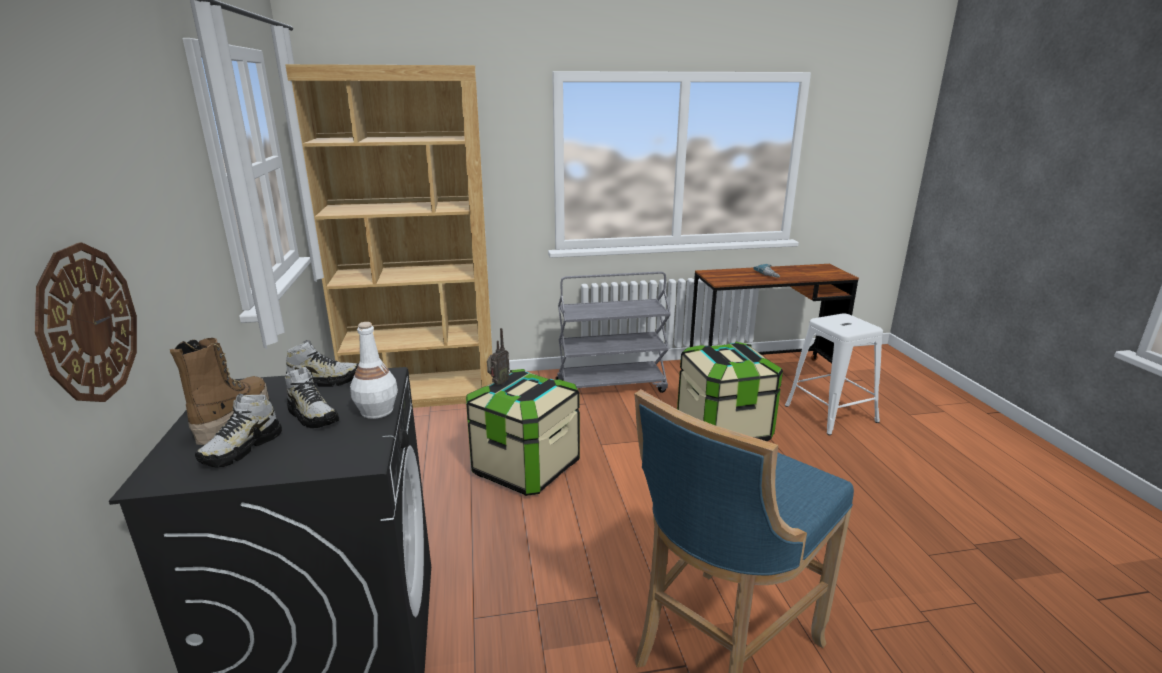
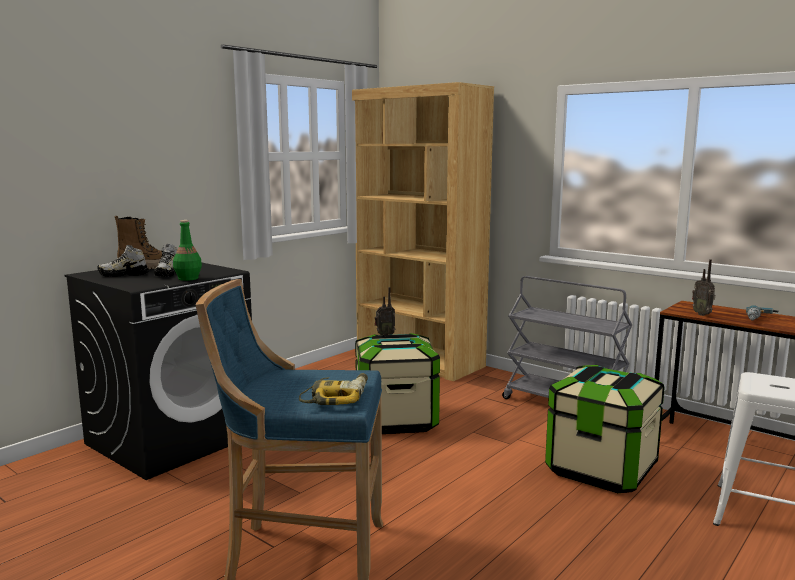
camera: 50 degrees right, 10 degrees down
wall clock [35,242,137,402] -> none
shoe [286,340,358,387] -> none
white bottle [350,322,398,419] -> green bottle [173,220,202,281]
none -> power drill [299,373,368,405]
none -> radio [692,259,715,316]

